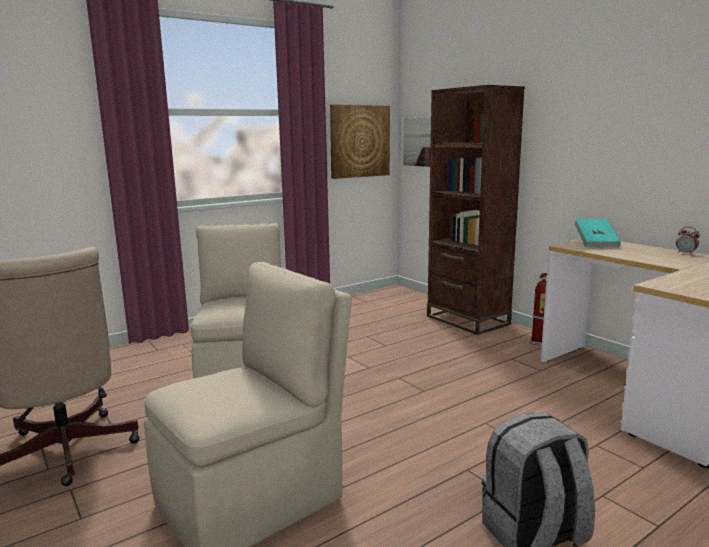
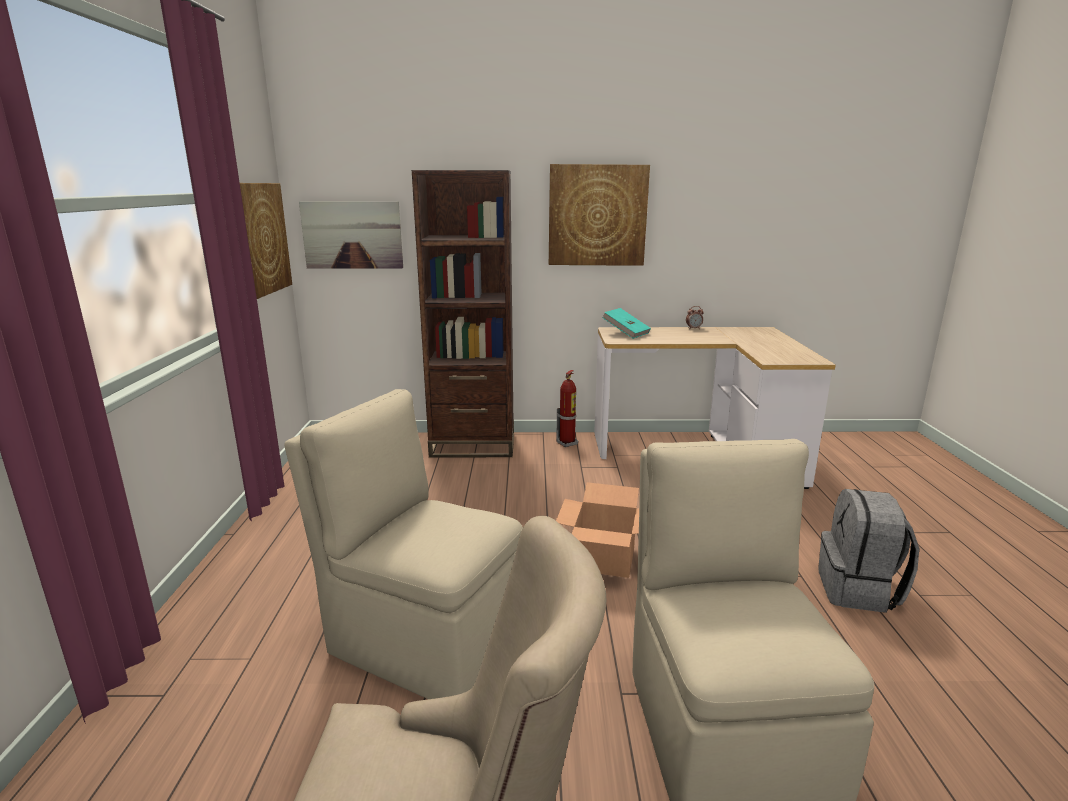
camera: 55 degrees left, 5 degrees up
none -> picture [549,164,650,266]
none -> cardboard box [556,482,639,578]

